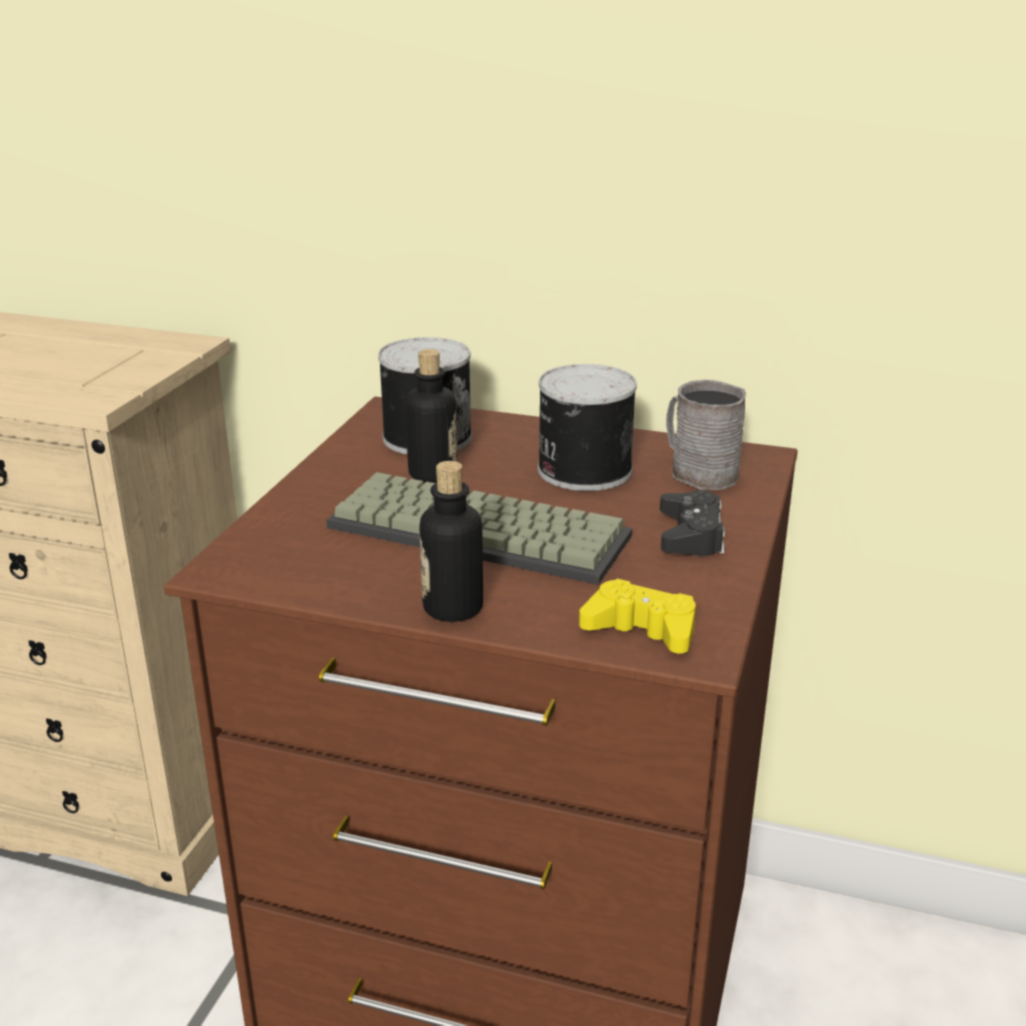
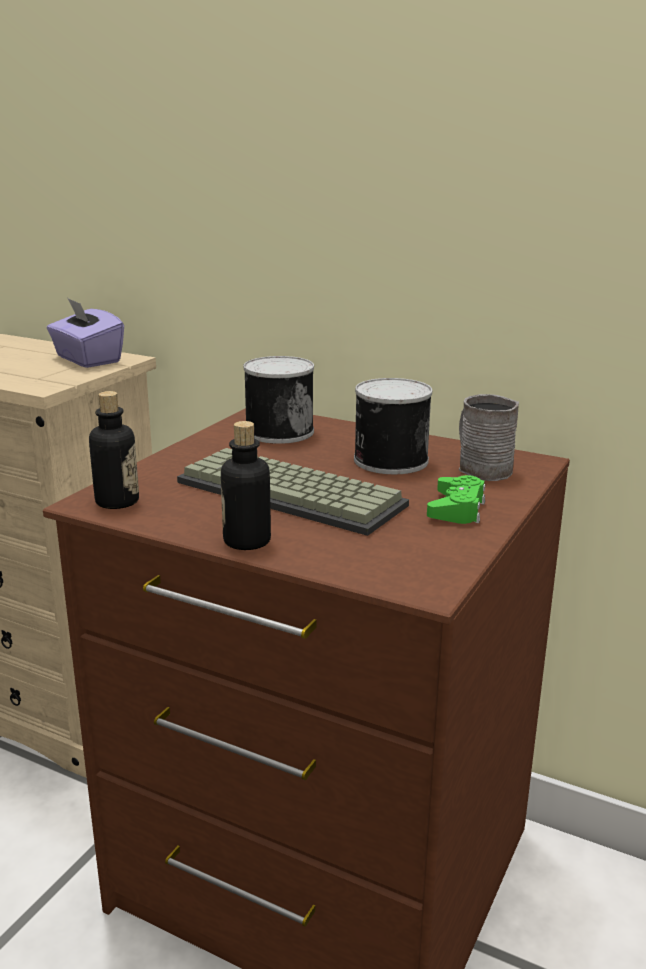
camera: 10 degrees right, 5 degrees down
bottle [405,349,457,483] -> bottle moved to [89,391,139,509]
yellow game controller [579,579,696,654] -> none
black game controller [660,490,725,556] -> green game controller [427,475,485,524]
none -> purple tissue box [47,297,124,368]

